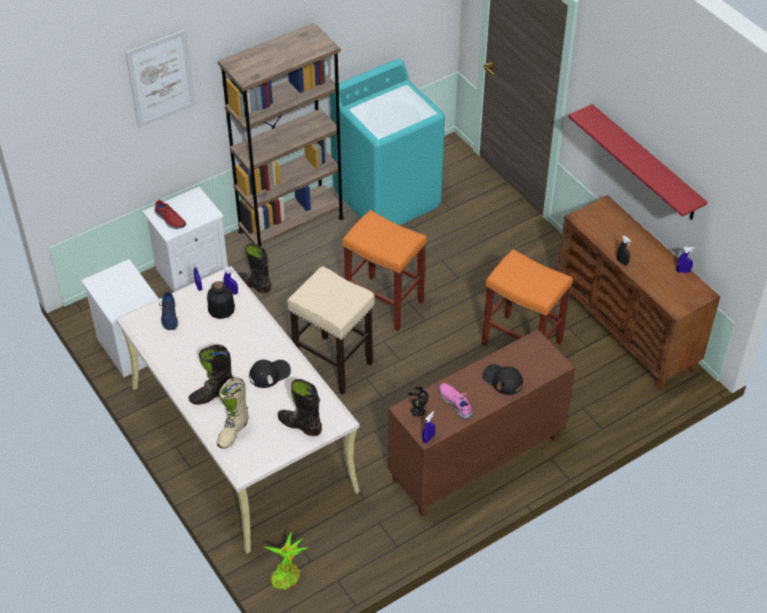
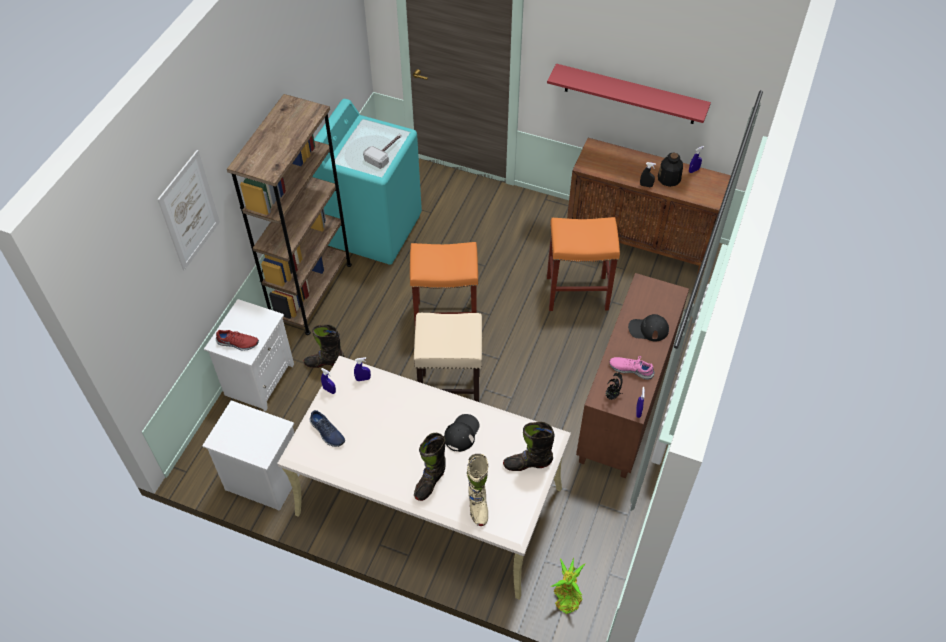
camera: 35 degrees left, 5 degrees up
bottle [207,281,235,319] -> bottle moved to [658,152,683,187]
none -> hammer [363,134,402,169]

